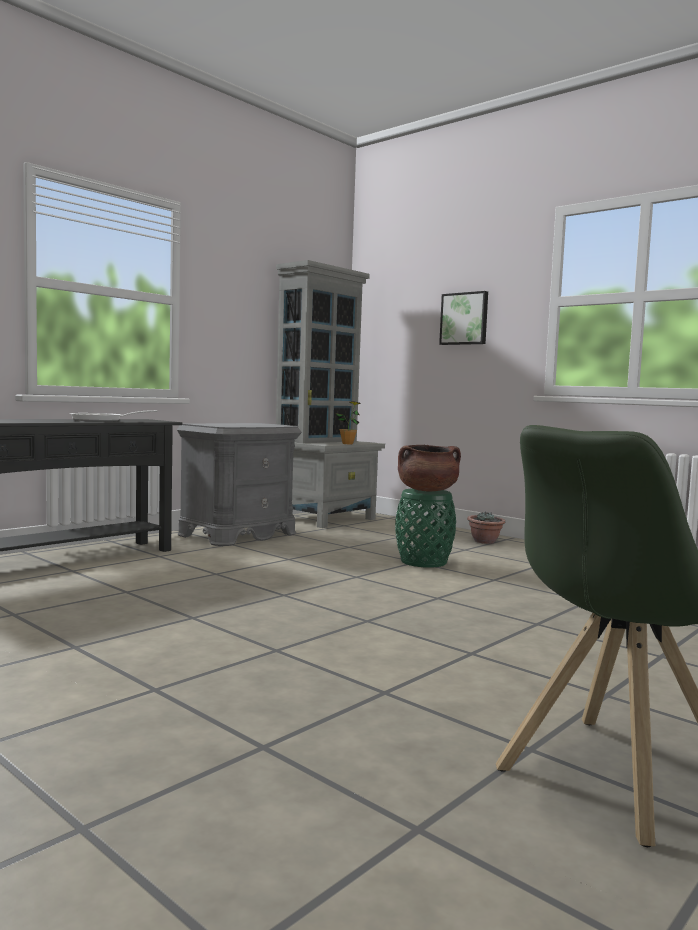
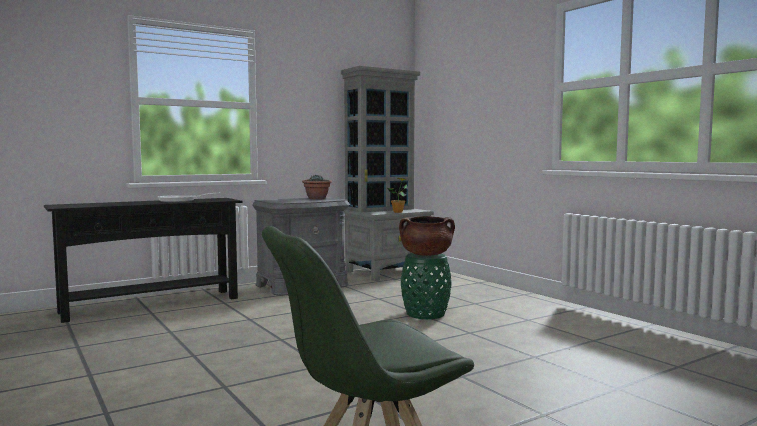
camera: 15 degrees right, 0 degrees up
picture [439,291,488,345] -> none
potted plant [467,512,506,544] -> potted plant moved to [302,175,332,199]

